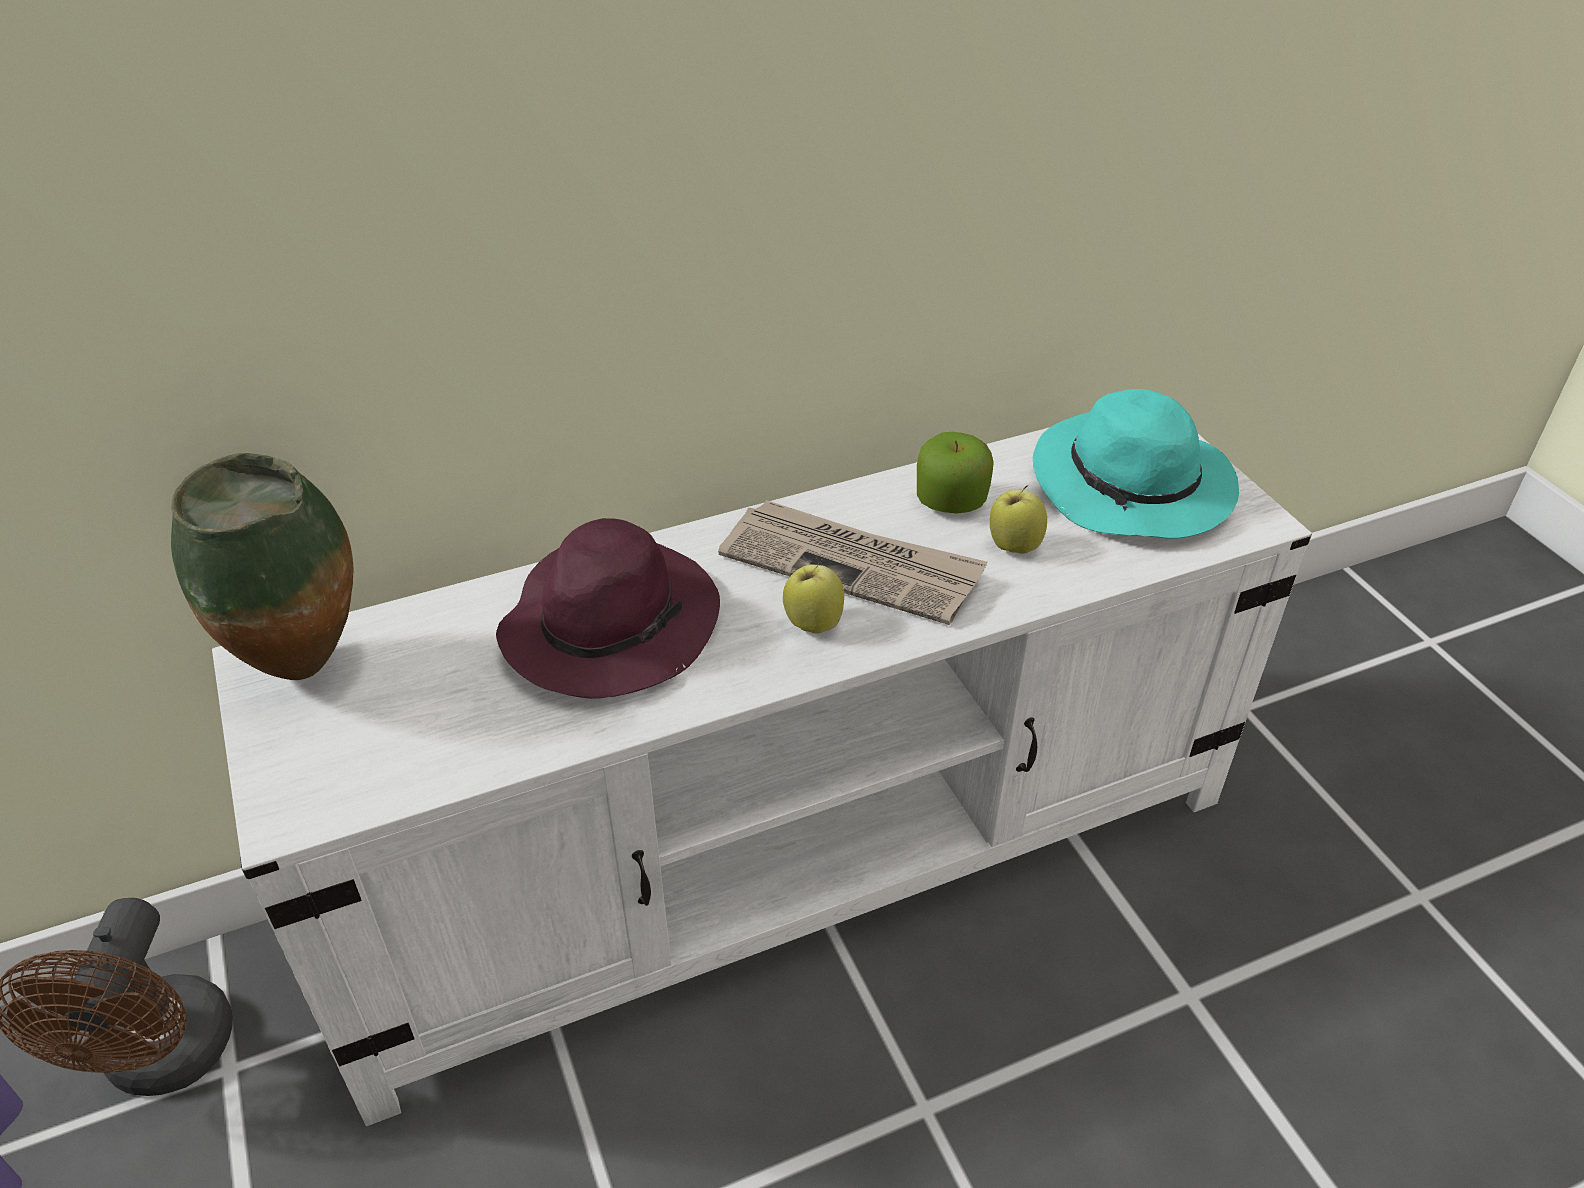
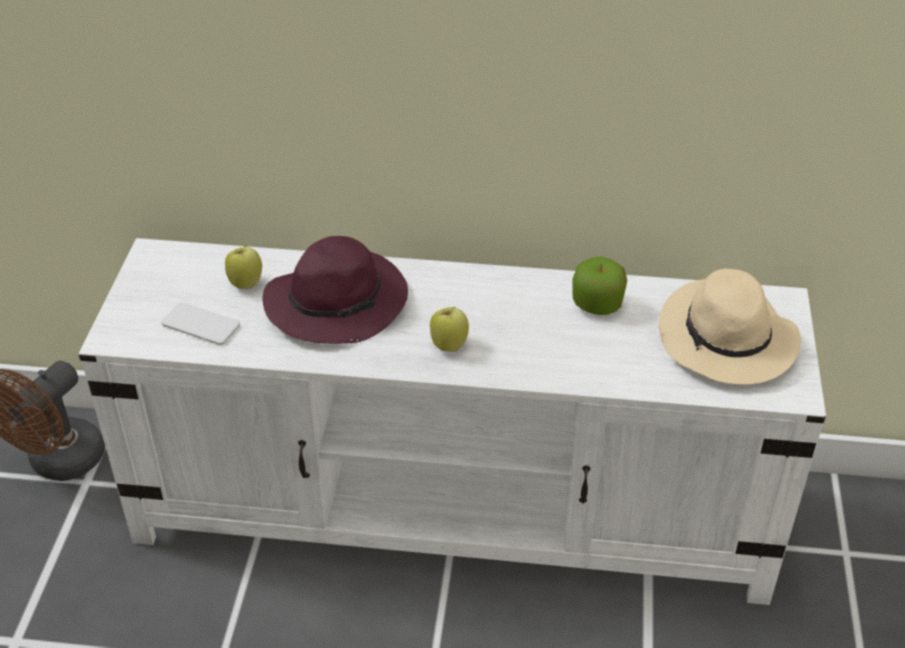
camera: 30 degrees right, 0 degrees up
vase [171,453,354,680] -> none
newspaper [718,500,987,625] -> none
apple [990,485,1047,554] -> apple moved to [225,246,262,289]
turquoise hat [1033,389,1239,539] -> beige hat [659,269,801,385]
none -> phone [161,303,240,345]

